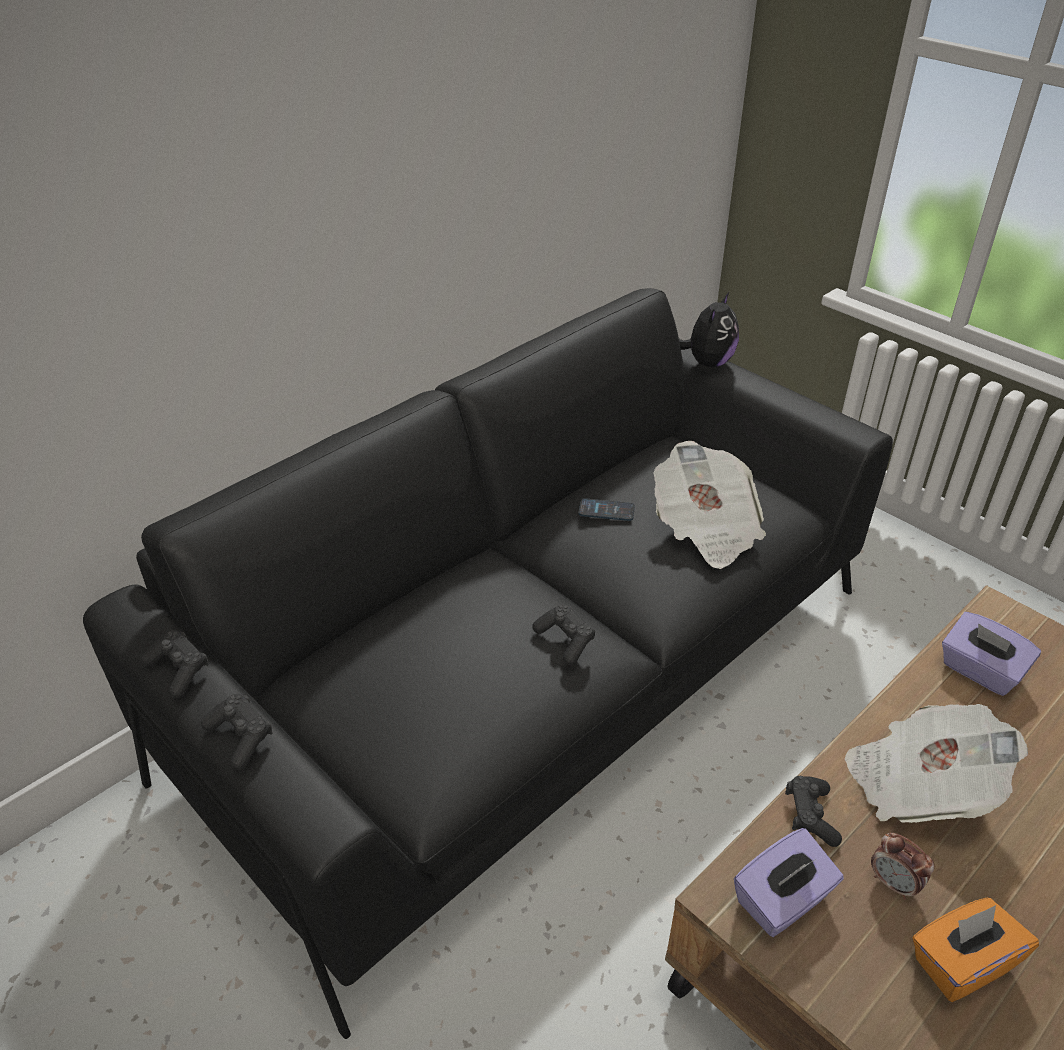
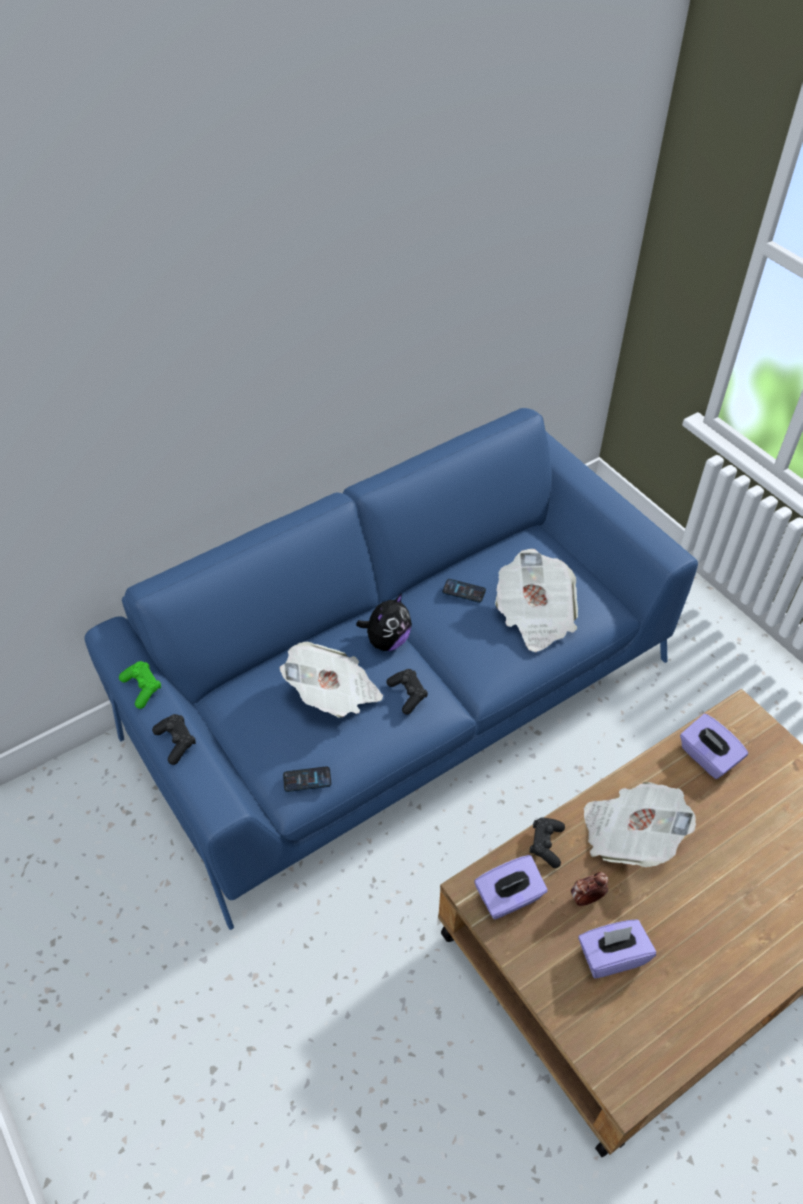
camera: 10 degrees right, 10 degrees up
black sofa [83,288,893,1039] -> blue sofa [85,408,698,930]
black game controller [140,630,209,699] -> green game controller [119,661,161,709]
plush toy [679,292,739,368] -> plush toy moved to [356,593,412,651]
alarm clock [871,833,934,899] -> alarm clock turned 105 degrees clockwise [571,872,609,907]
orange tissue box [912,898,1039,1002] -> purple tissue box [578,919,656,979]
none -> newspaper [280,641,383,718]
none -> phone [283,766,332,792]

